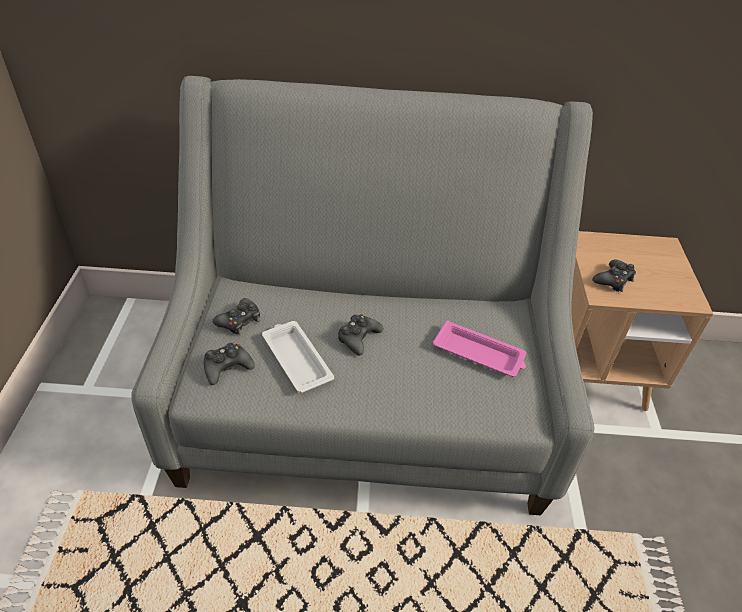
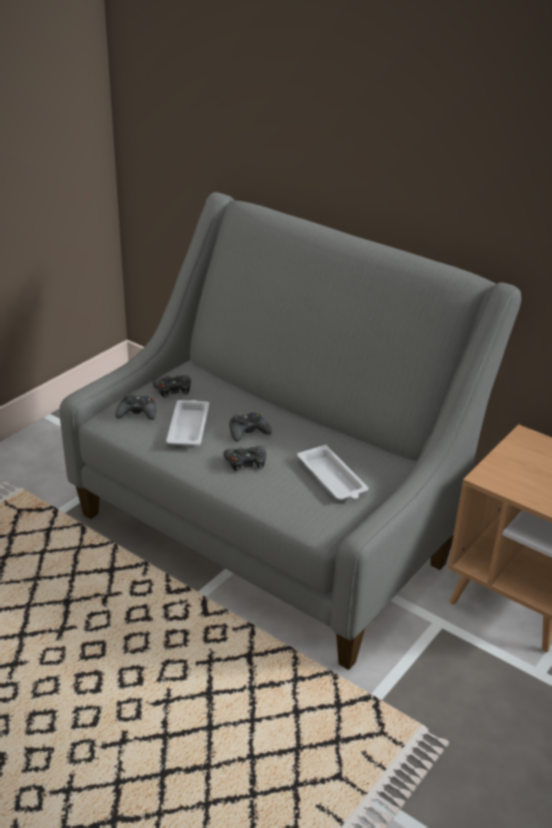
camera: 35 degrees right, 10 degrees down
pink tray [433,320,527,377] -> white tray [297,445,368,500]
black game controller [592,259,636,292] -> black game controller moved to [223,446,266,472]

